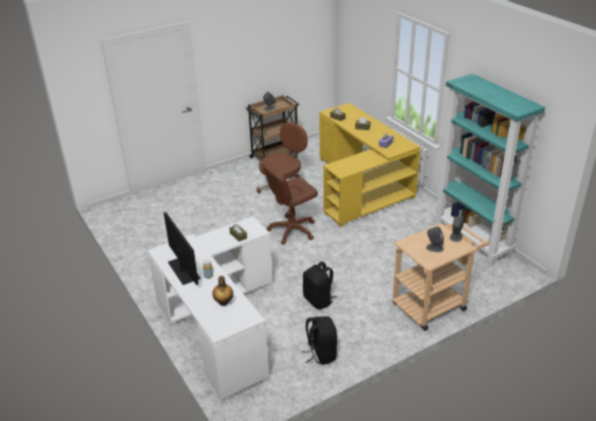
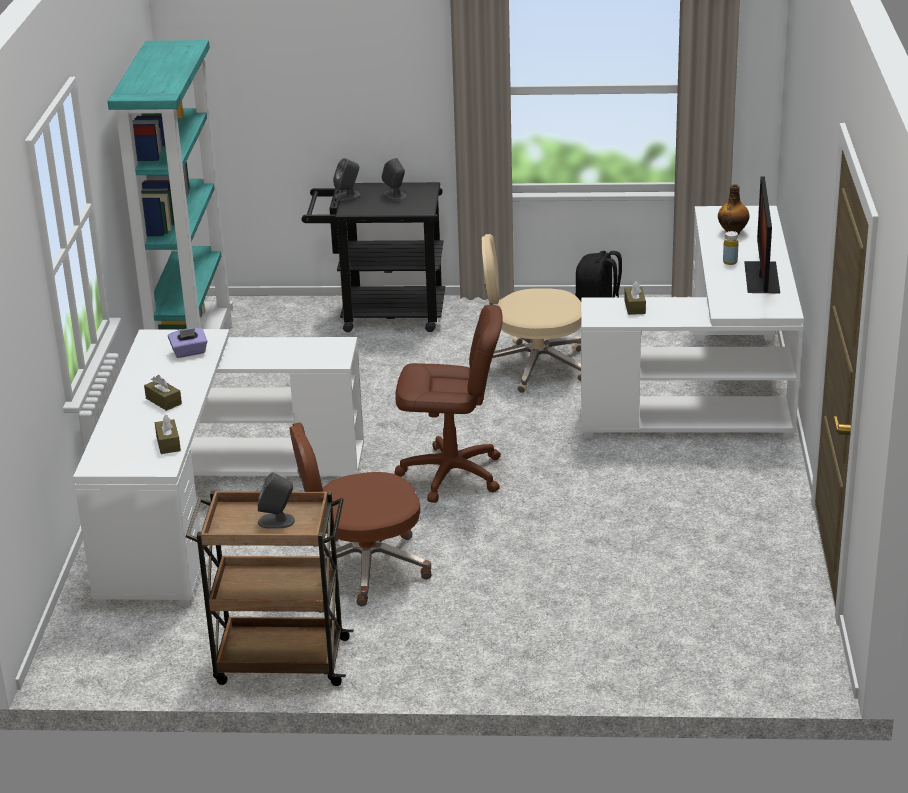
camera: 145 degrees left, 5 degrees down
black backpack [303,261,337,309] -> beige office chair [482,234,581,393]
yellow desk [319,103,421,227] -> white desk [73,329,364,606]
beige cart [392,223,490,331] -> black cart [302,182,445,332]

